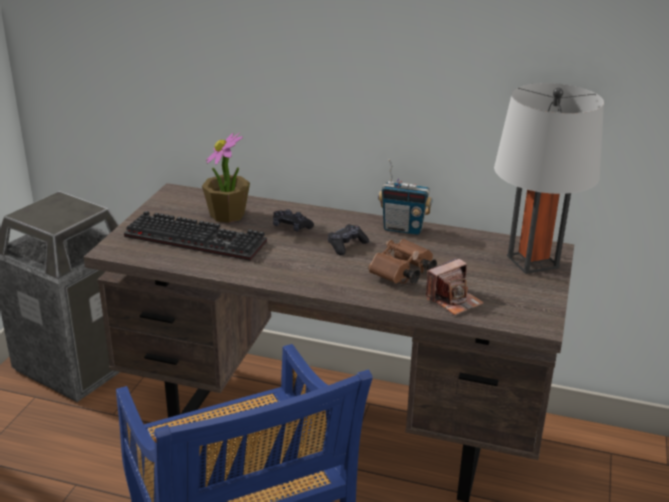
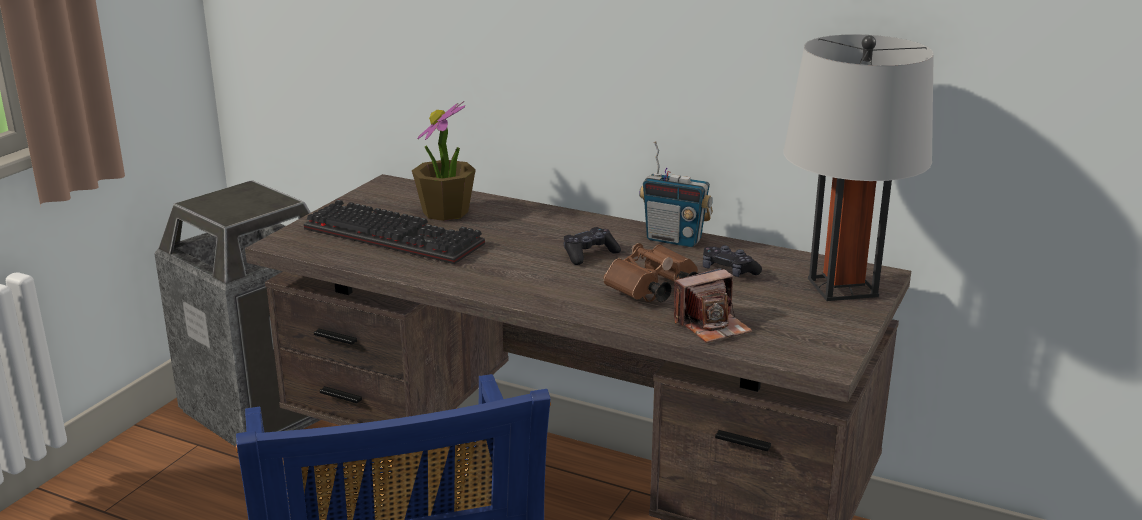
camera: 10 degrees right, 5 degrees down
black game controller [273,209,314,231] -> black game controller moved to [703,245,762,277]

